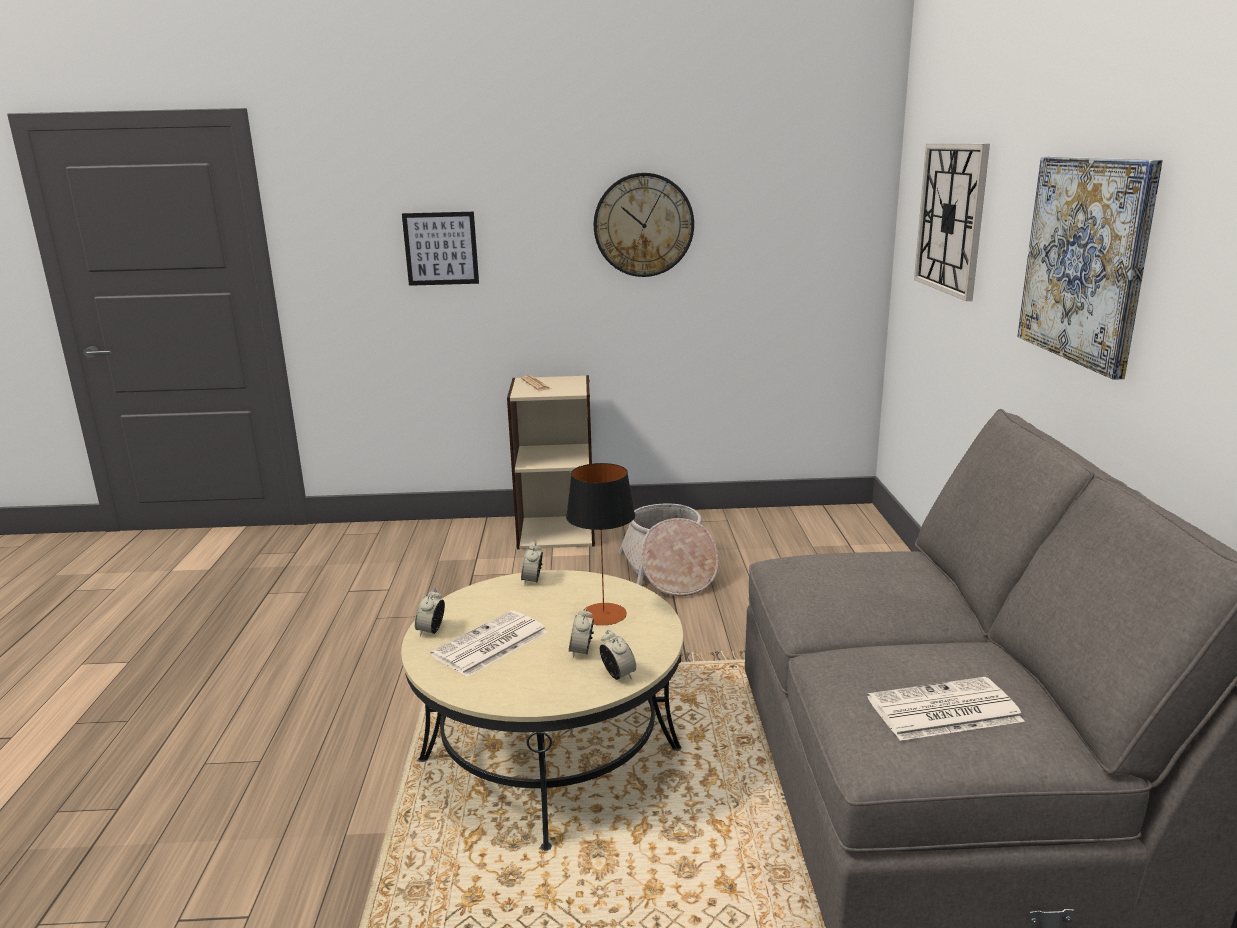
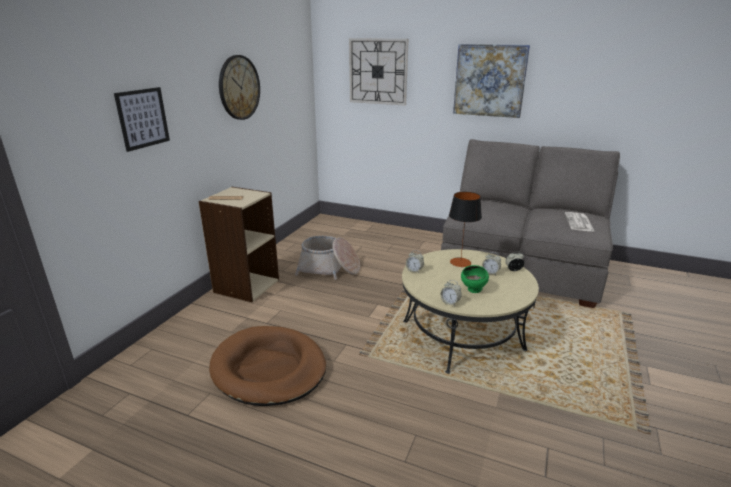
camera: 65 degrees left, 5 degrees up
newspaper [430,610,548,677] -> green bowl [461,265,489,293]
none -> brown dog bed [209,326,326,406]

